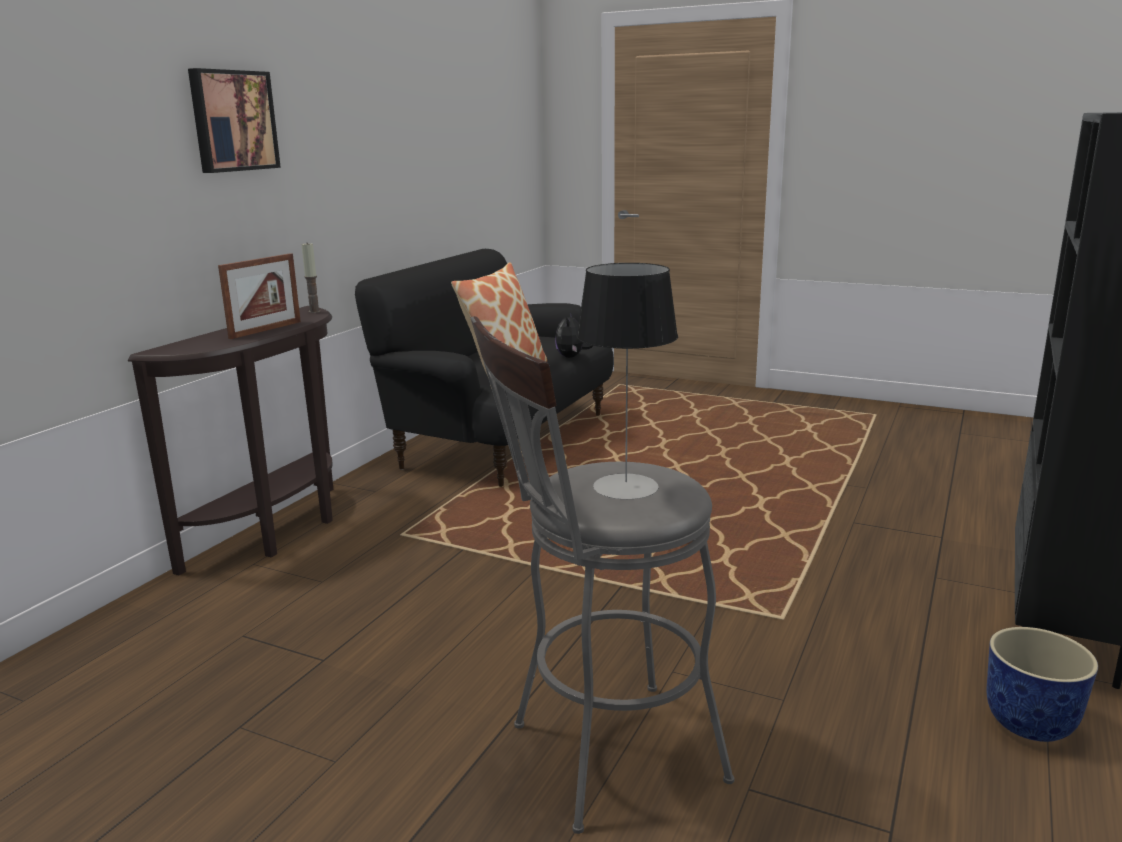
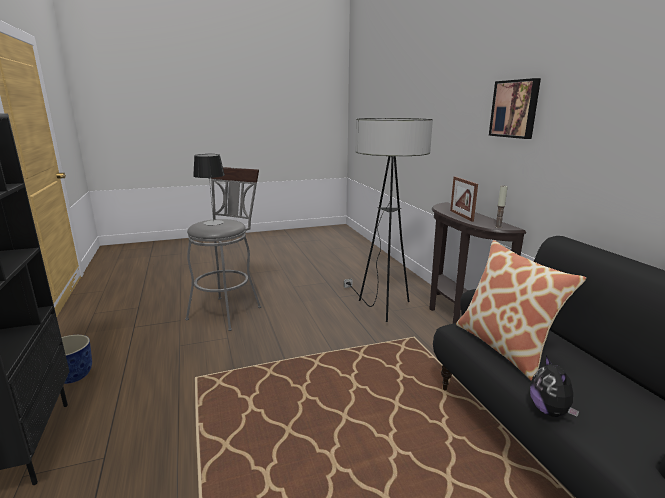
camera: 135 degrees right, 0 degrees up
plush toy [555,312,593,358] -> plush toy turned 150 degrees counterclockwise [530,355,580,417]
none -> floor lamp [344,118,433,322]

